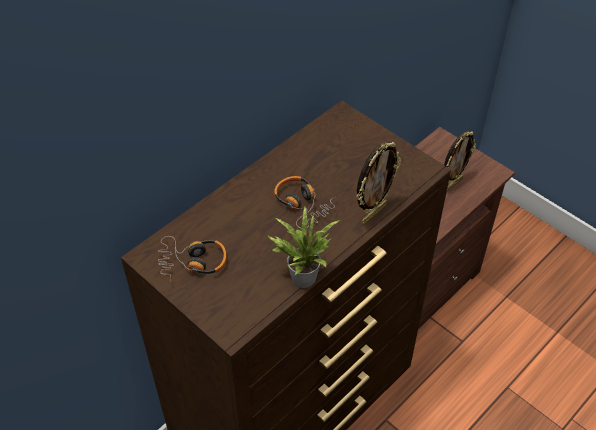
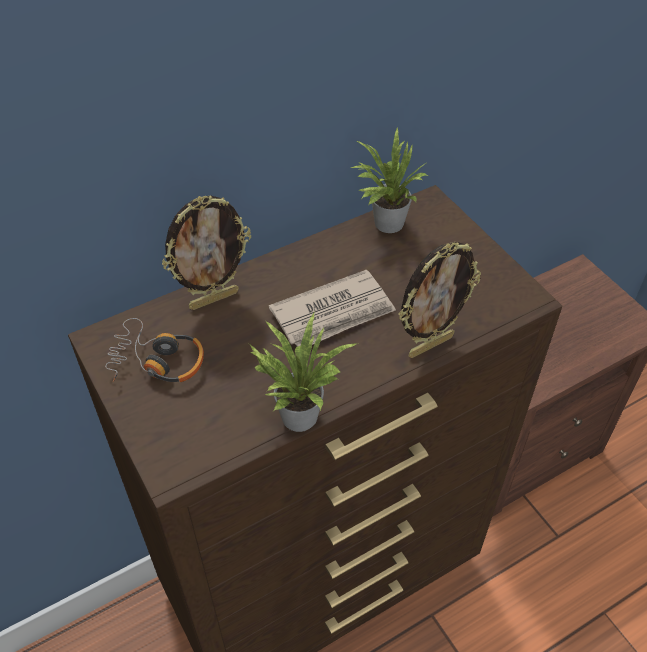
camera: 15 degrees right, 0 degrees up
headphones [274,176,336,229] -> newspaper [269,270,396,347]
picture frame [444,132,476,191] -> picture frame moved to [162,196,251,310]
none -> potted plant [351,128,428,233]

